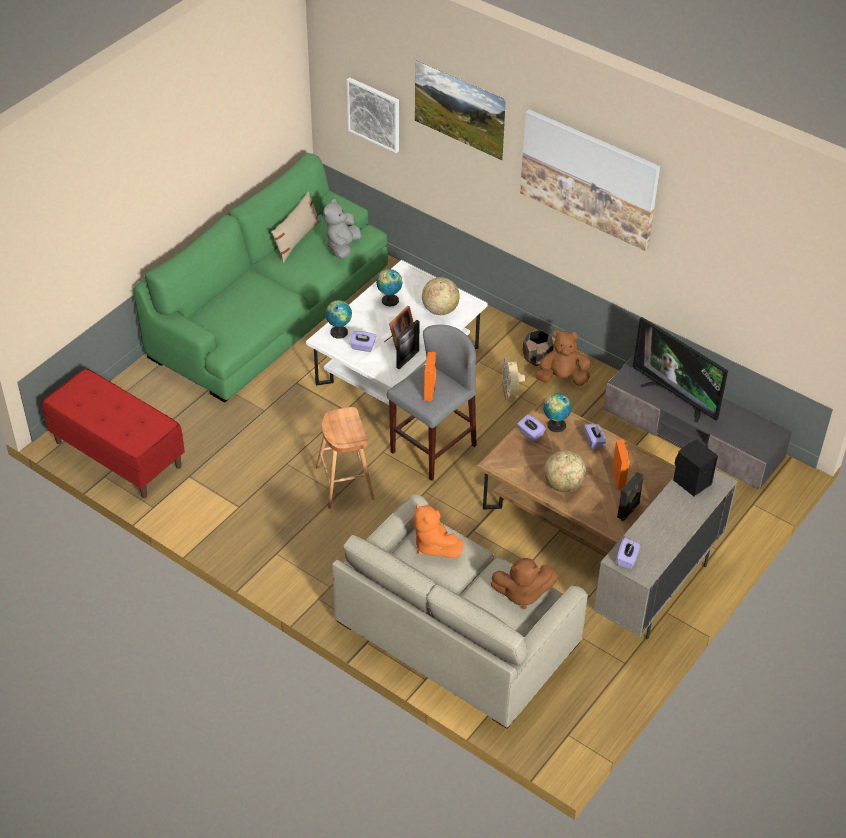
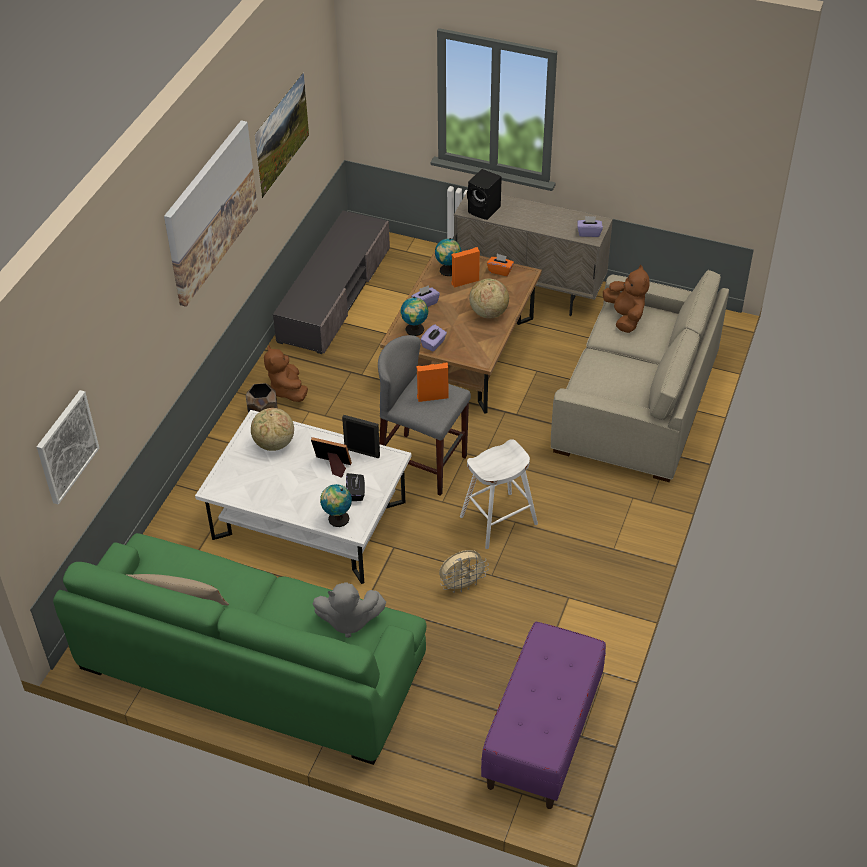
camera: 105 degrees left, 0 degrees up
red bench [42,368,185,498] -> purple bench [481,622,606,809]
brown stool [316,407,375,509] -> white stool [460,439,538,549]
grey plush toy [323,199,361,259] -> grey plush toy moved to [313,582,386,638]
purple tissue box [349,331,376,352] -> black tissue box [346,473,365,501]
globe [376,269,402,306] -> globe moved to [435,238,461,276]
orange plush toy [413,503,464,558] -> none
picture [415,60,506,160] -> picture moved to [255,72,309,198]
beige fan [502,358,525,400] -> beige fan moved to [439,550,489,593]
black speaker [617,472,644,521] -> orange tissue box [487,254,514,276]
television [633,317,728,423] -> none

